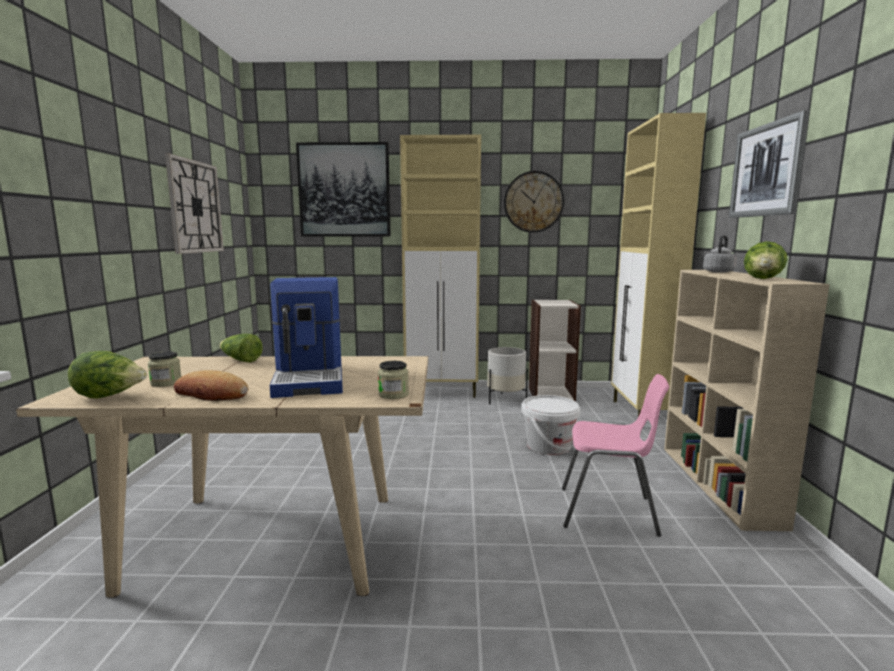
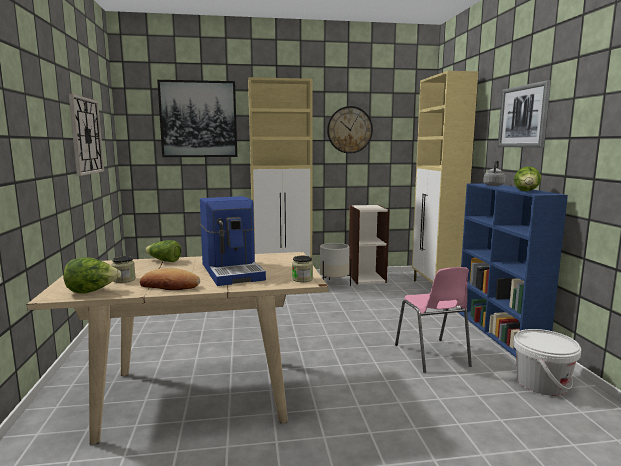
camera: 10 degrees left, 0 degrees up
white bucket [521,395,580,455] -> white bucket moved to [513,329,581,396]
pink chair [562,374,669,537] -> pink chair turned 75 degrees clockwise [395,267,472,373]
beige bookcase [664,270,830,531] -> blue bookcase [458,183,568,357]

